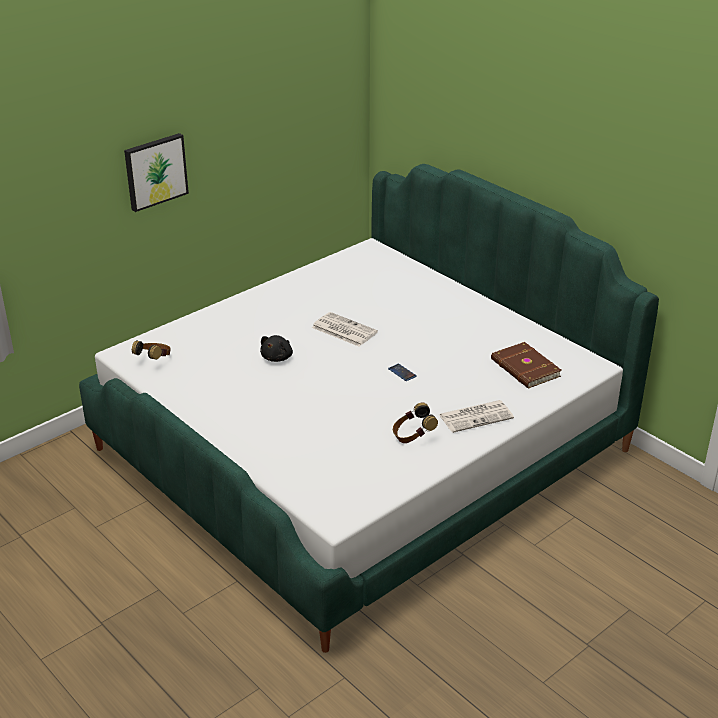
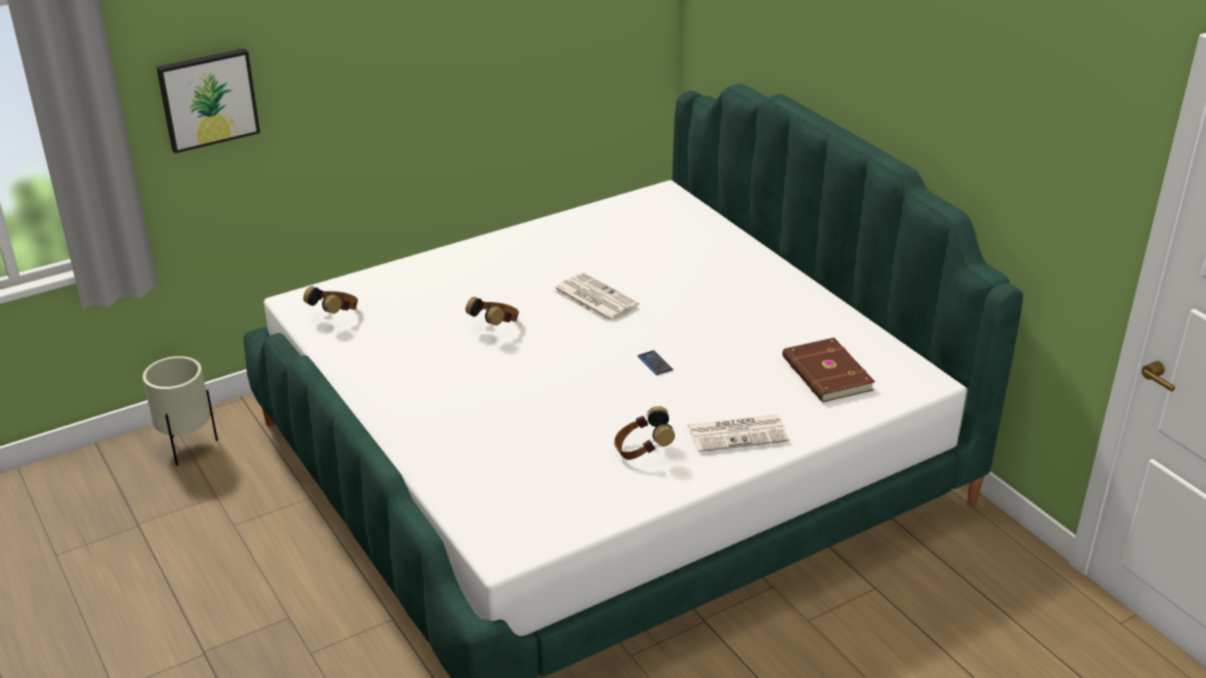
camera: 10 degrees right, 0 degrees up
picture [124,133,189,212] -> picture moved to [156,48,260,153]
black plush toy [260,335,293,362] -> headphones [466,297,519,326]
none -> beige planter [143,356,218,466]

